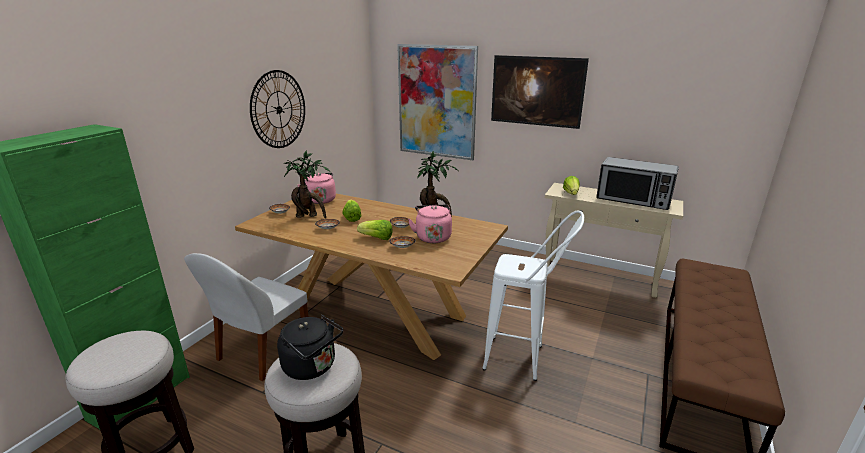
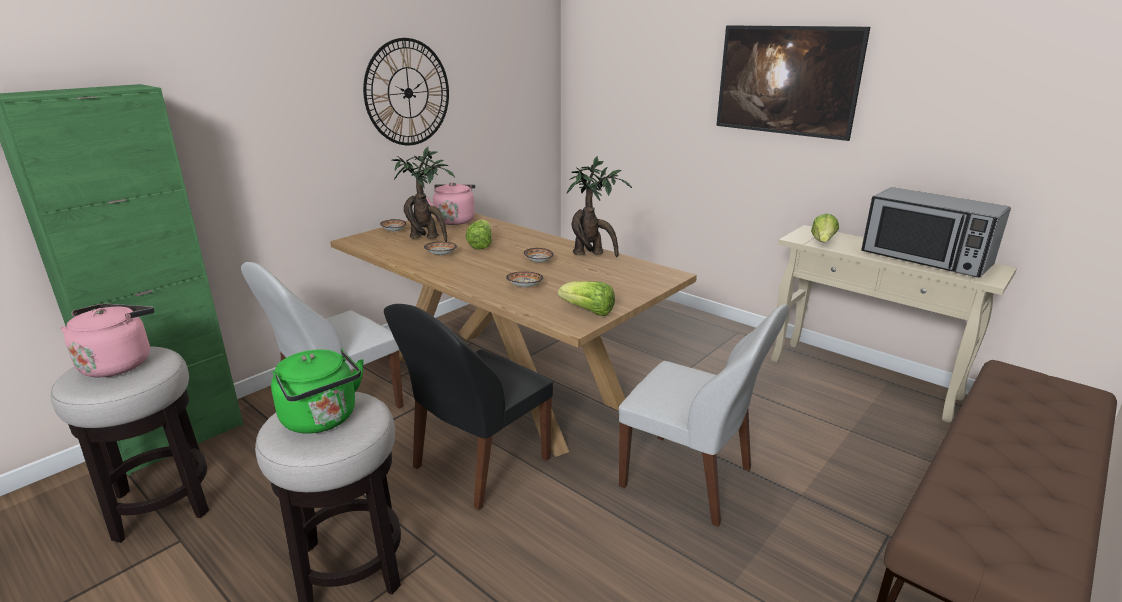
camera: 15 degrees right, 0 degrees up
black kettle [277,315,343,380] -> green kettle [271,348,364,434]
lettuce [357,220,393,240] -> lettuce moved to [558,281,615,316]
picture [397,44,478,160] -> none
pink kettle [408,204,452,243] -> pink kettle moved to [60,304,154,377]
white stool [482,211,584,381] -> white chair [619,304,789,527]
none -> black chair [384,304,553,510]

